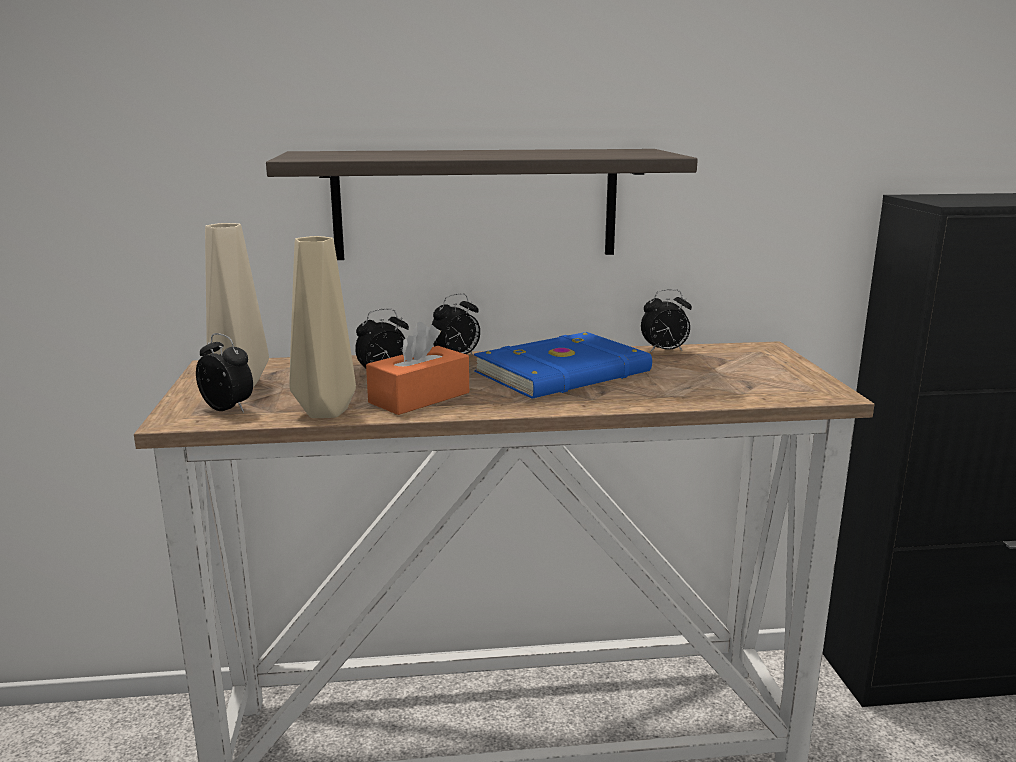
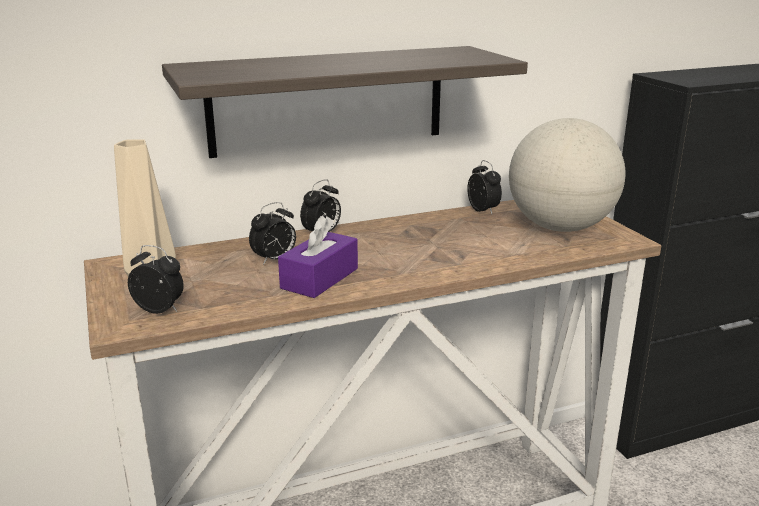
camera: 15 degrees left, 5 degrees up
beige vase [289,236,356,418] -> none
orange tissue box [366,322,469,415] -> purple tissue box [278,216,358,298]
blue book [474,332,652,399] -> none
alarm clock [641,289,692,353] -> alarm clock turned 90 degrees counterclockwise [467,160,502,214]
none -> globe [509,118,625,232]

